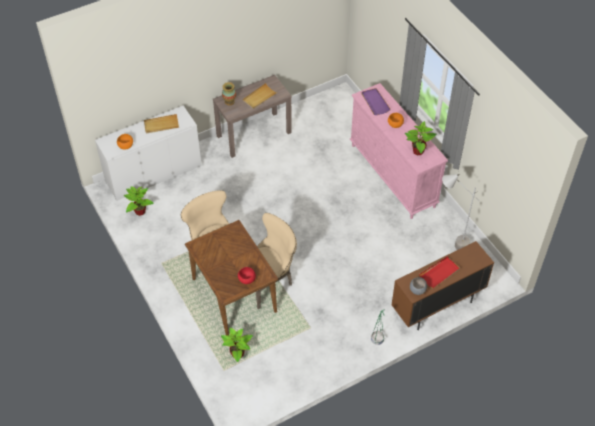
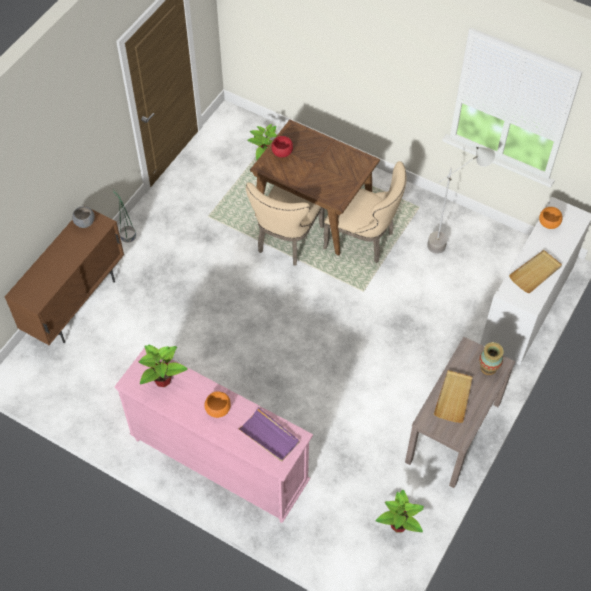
camera: 150 degrees right, 5 degrees up
potted plant [124,186,154,216] -> potted plant moved to [376,490,424,532]
red tray [419,257,460,288] -> none
grey floor lamp [442,174,480,250] -> grey floor lamp moved to [427,147,495,254]

